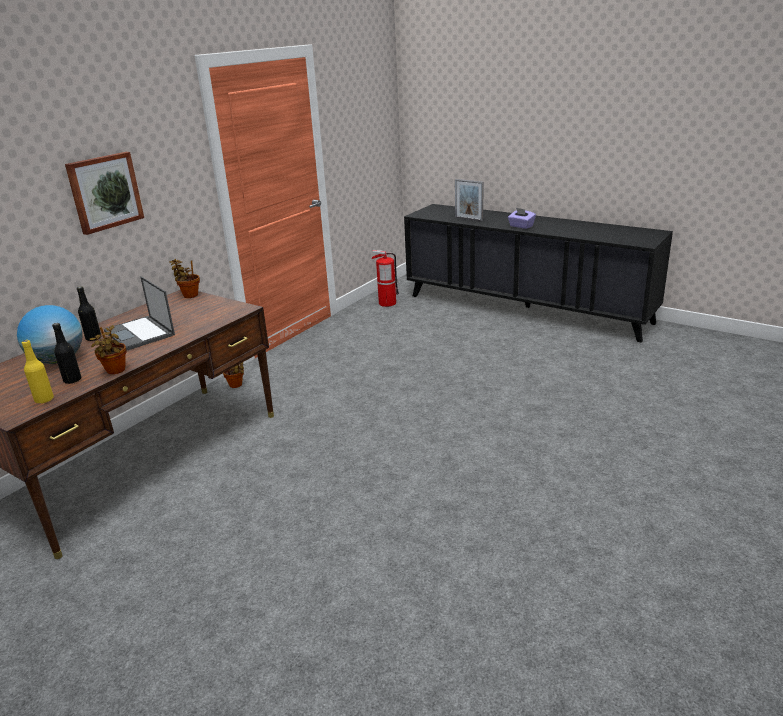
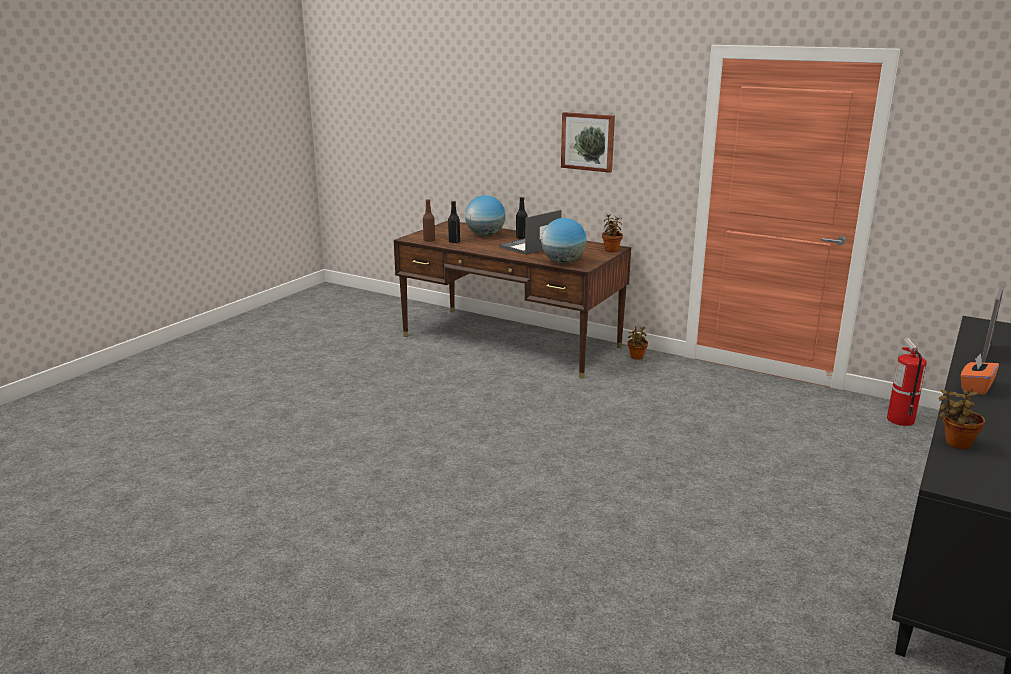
camera: 85 degrees right, 5 degrees down
yellow bottle [22,340,54,404] -> brown bottle [423,199,435,242]
potted plant [89,325,127,374] -> potted plant moved to [939,388,985,449]
purple tissue box [508,208,536,229] -> orange tissue box [961,353,999,395]
none -> globe [541,218,587,264]

